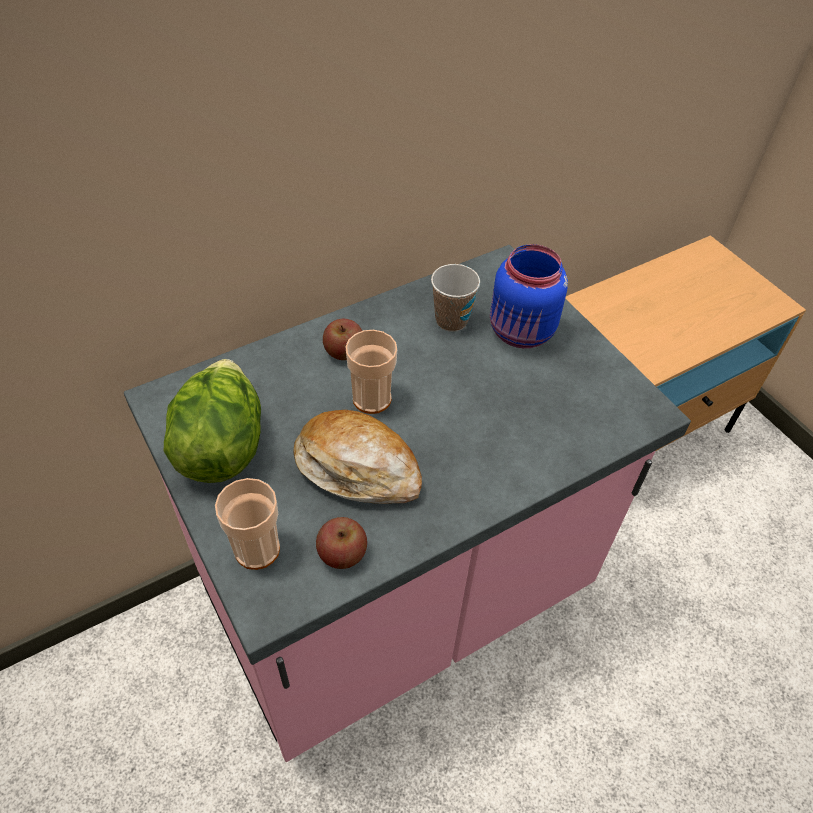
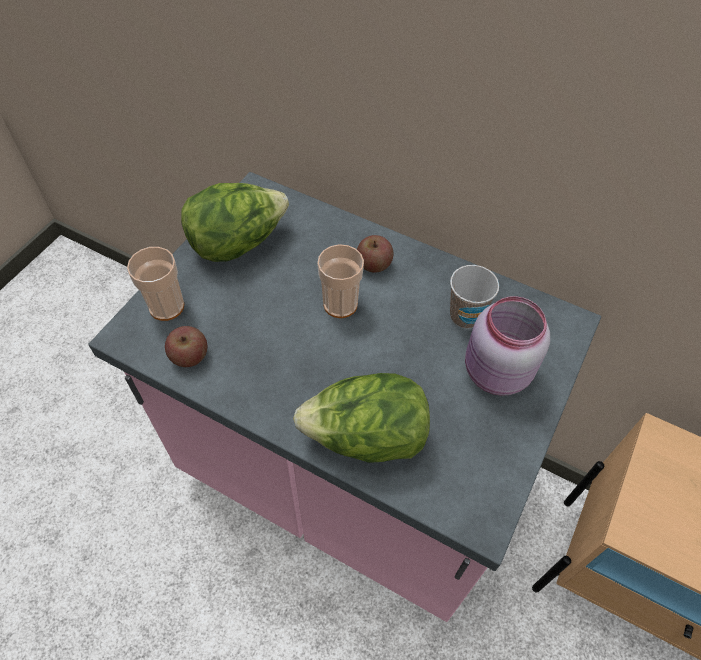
camera: 60 degrees right, 5 degrees up
bread [293,410,422,504] -> none
blue jar [490,244,568,348] -> pink jar [465,296,550,396]
none -> lettuce [293,373,430,463]

